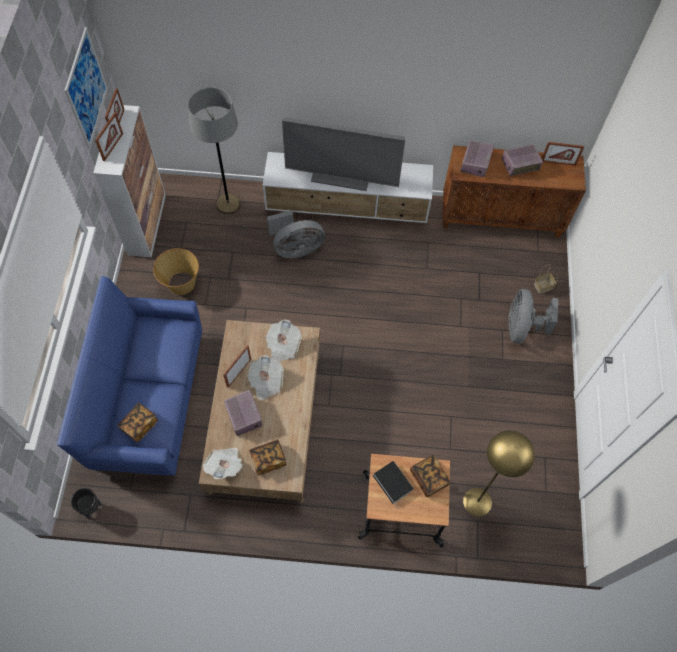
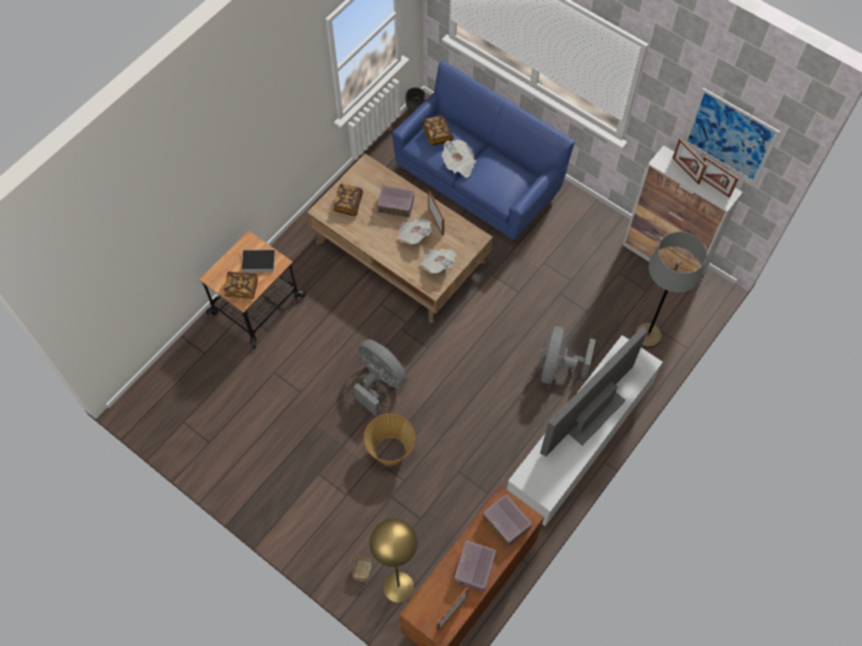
camera: 125 degrees right, 0 degrees up
basket [153,248,199,295] -> basket moved to [364,414,415,465]
newspaper [203,448,243,479] -> newspaper moved to [442,140,476,178]
yellow floor lamp [463,430,535,516] -> yellow floor lamp moved to [369,518,418,603]
grey fan [508,289,558,344] -> grey fan moved to [354,339,407,417]

